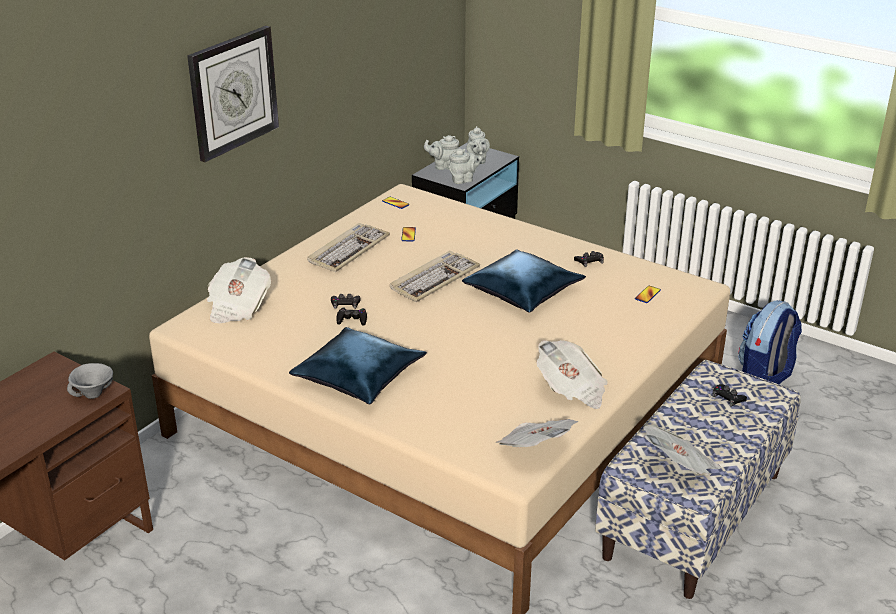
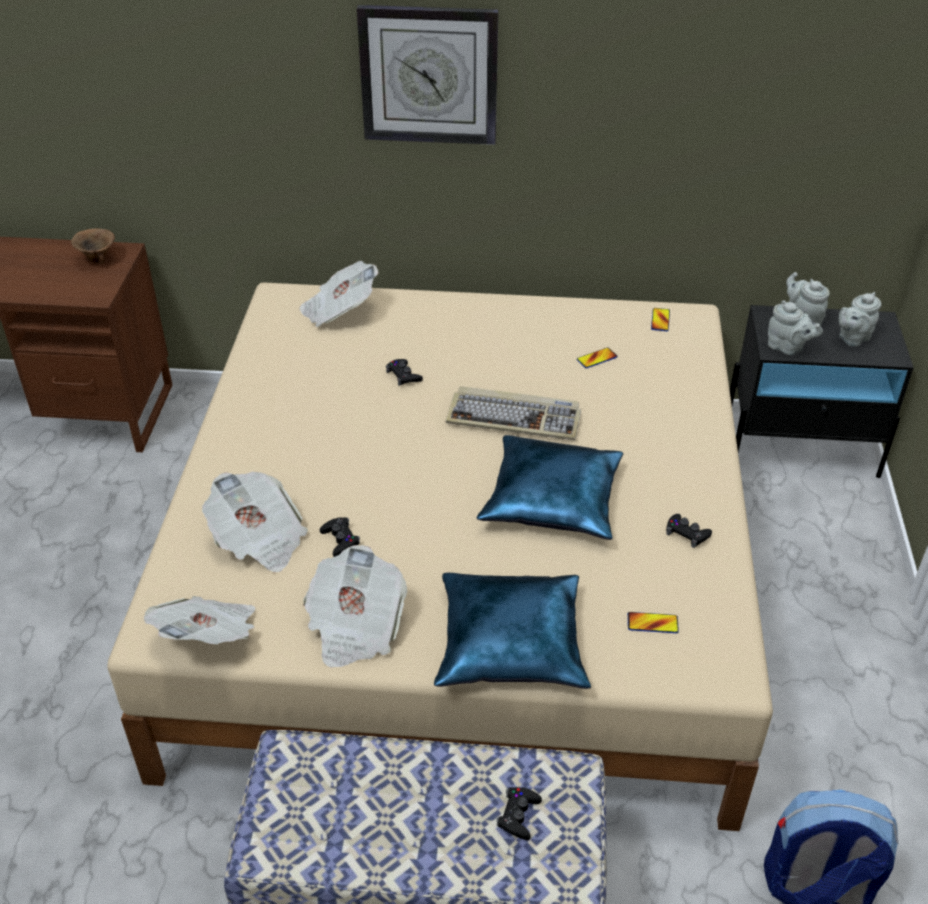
camera: 60 degrees right, 10 degrees up
grey bowl [67,363,113,399] -> none
blue pillow [289,327,427,404] -> blue pillow moved to [434,573,591,689]
keyboard [307,223,390,272] -> none
black game controller [337,307,367,326] -> black game controller moved to [320,517,360,557]
newspaper [643,425,721,474] -> newspaper moved to [202,472,308,572]
none -> brown bowl [71,228,115,264]

